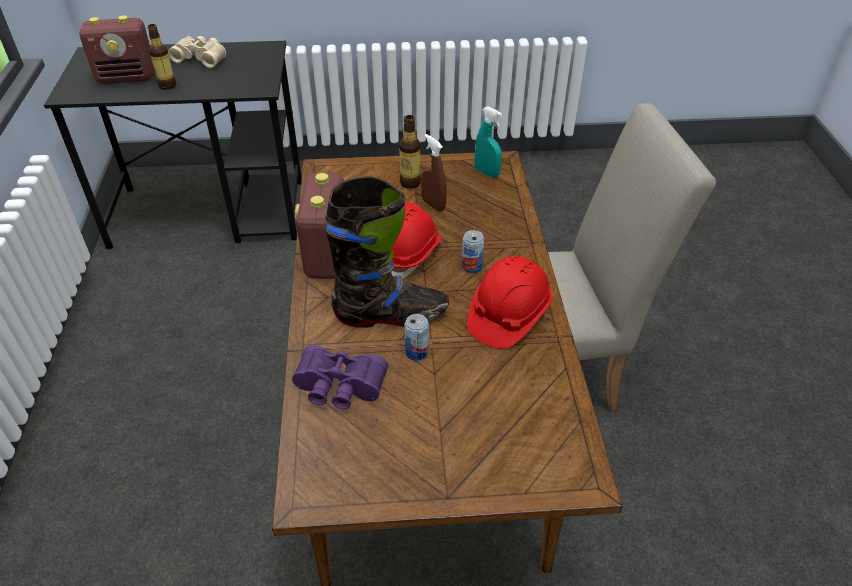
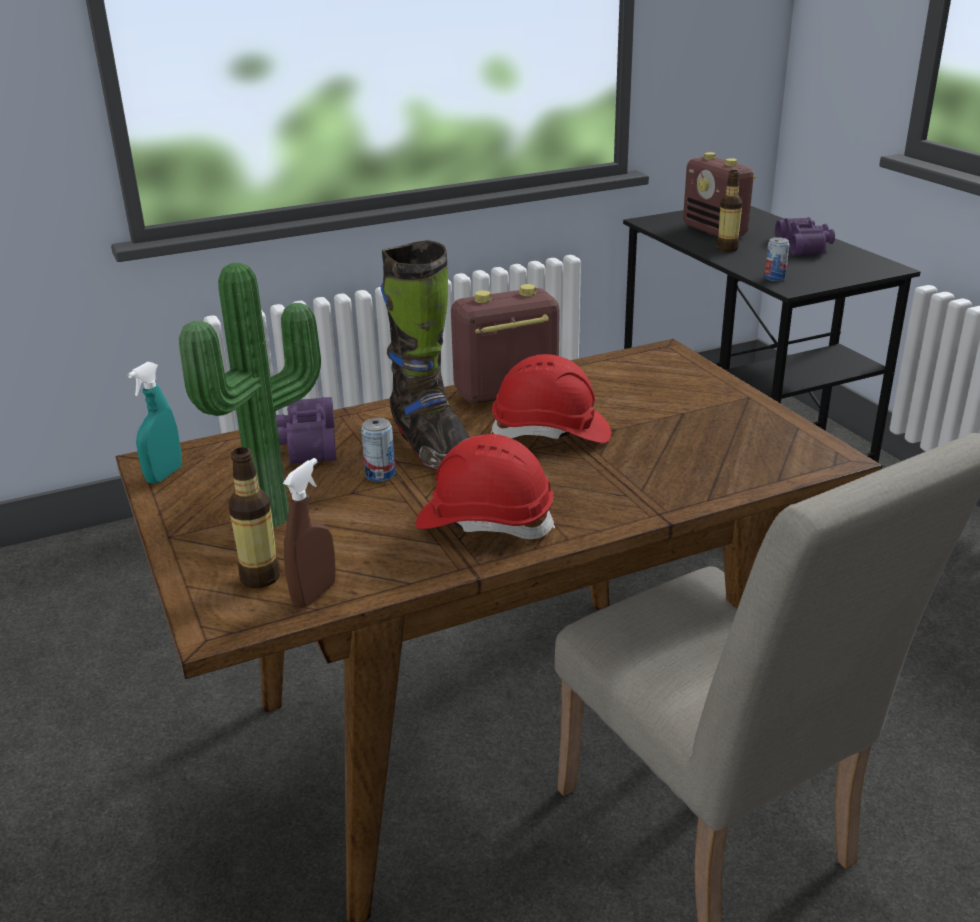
camera: 70 degrees right, 15 degrees down
beige binoculars [168,36,226,68] -> purple binoculars [775,217,835,256]
bottle [399,115,421,189] -> bottle moved to [228,447,280,588]
brown spray bottle [421,134,447,212] -> brown spray bottle moved to [283,458,336,608]
can [462,230,484,273] -> can moved to [764,237,790,281]
turquoise spray bottle [475,106,502,178] -> turquoise spray bottle moved to [128,362,182,484]
none -> potted plant [179,262,321,528]

